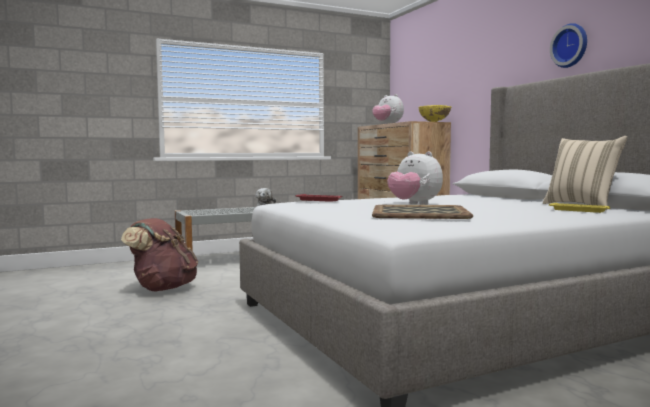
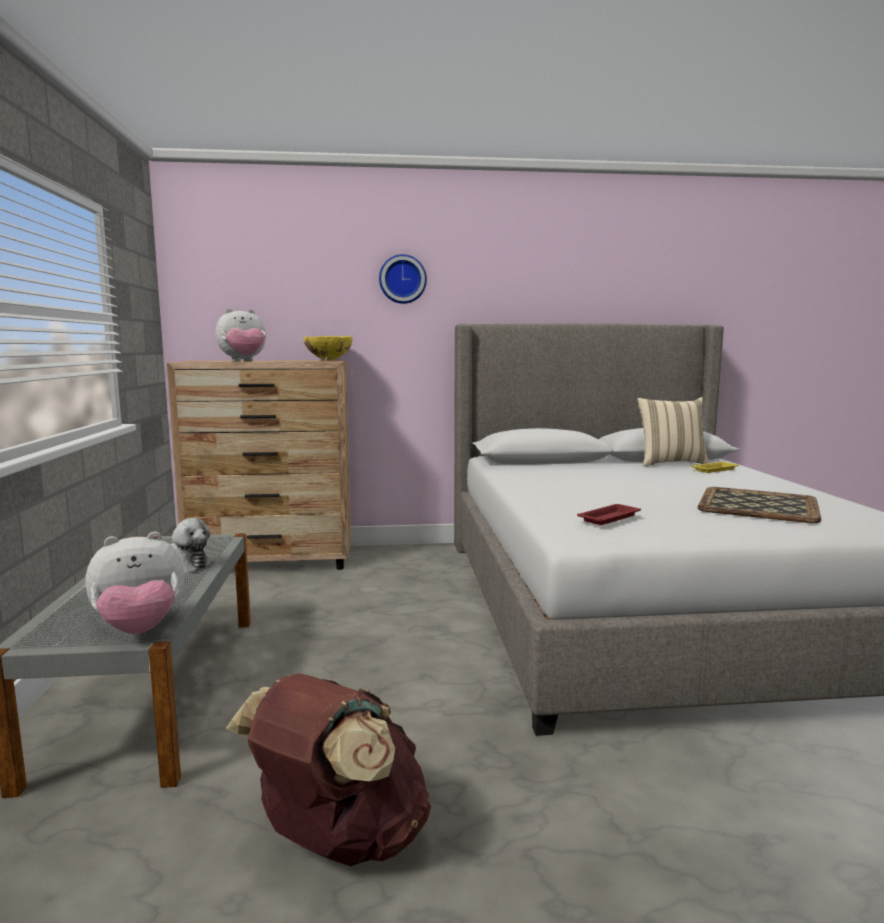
camera: 70 degrees left, 5 degrees up
plush toy [387,151,443,205] -> plush toy moved to [85,532,184,634]
wall clock [550,23,587,68] -> wall clock moved to [379,254,427,304]

